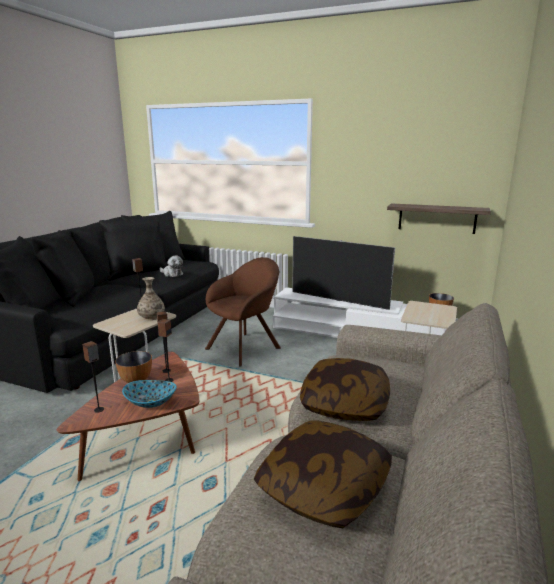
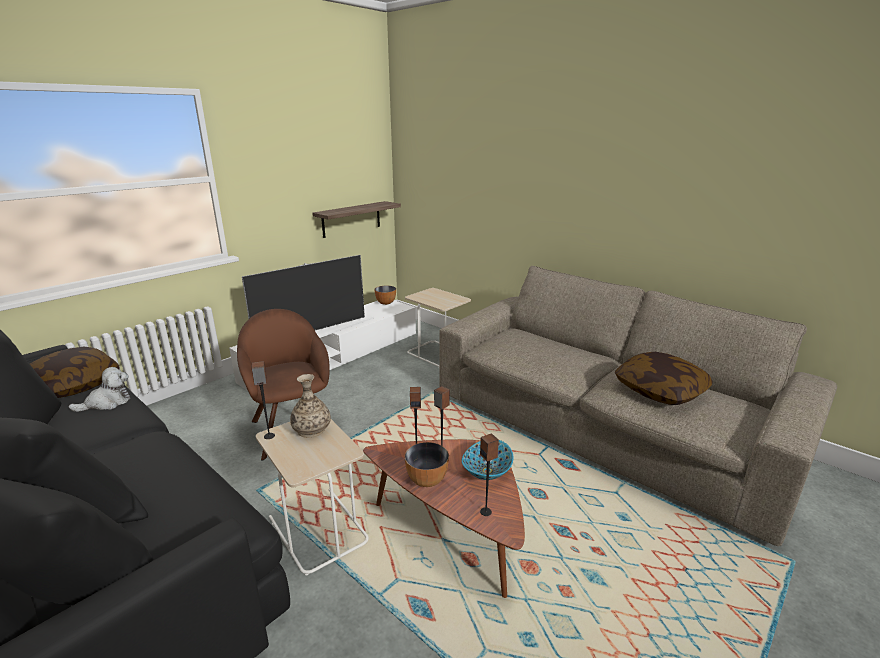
camera: 70 degrees left, 5 degrees up
pillow [300,358,390,421] -> pillow moved to [30,347,120,398]

